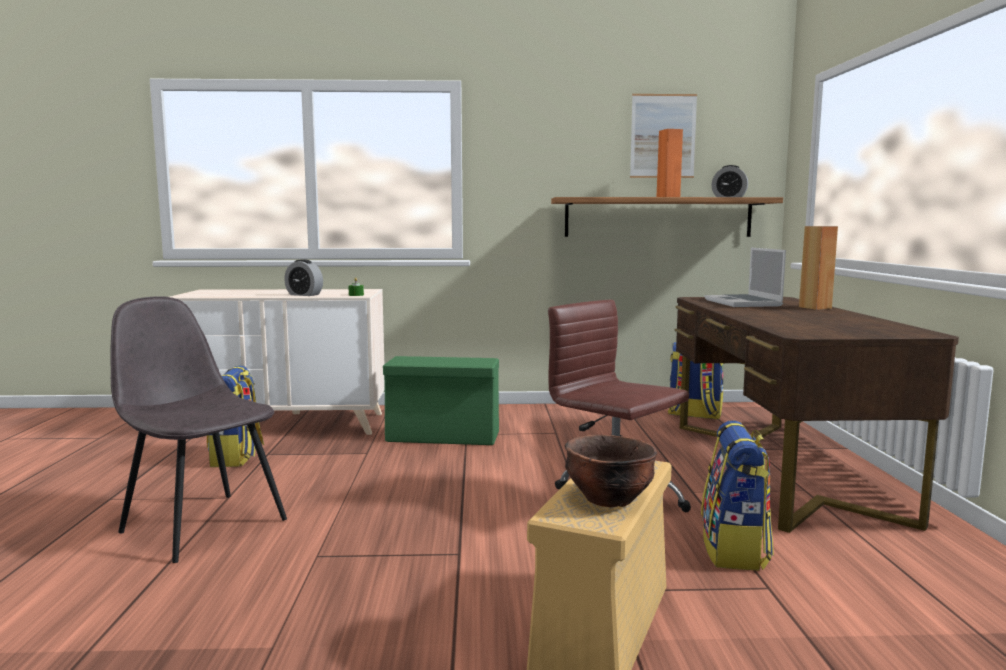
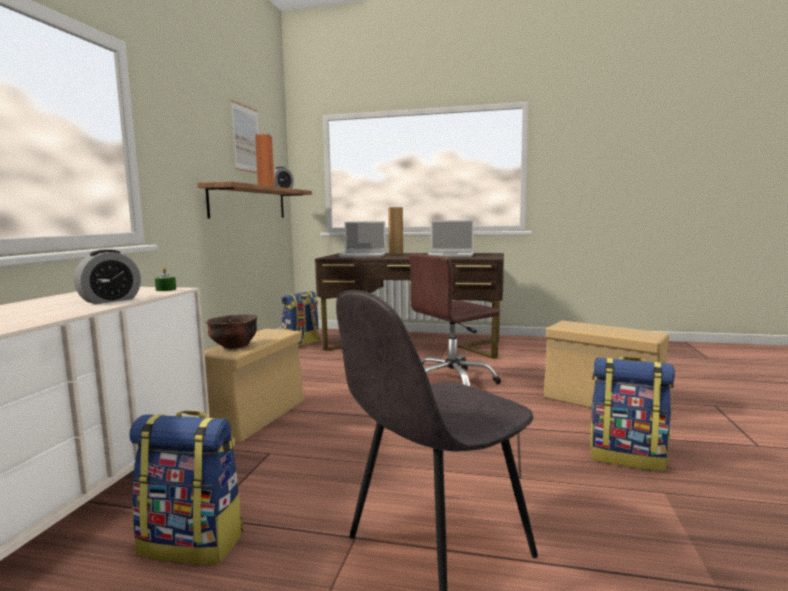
camera: 75 degrees left, 0 degrees up
green storage box [383,356,499,445] -> beige storage box [204,329,304,443]
brown bowl [565,435,657,507] -> brown bowl moved to [206,315,257,349]
backpack [701,421,774,570] -> backpack moved to [590,357,675,472]
none -> laptop [427,220,474,258]

